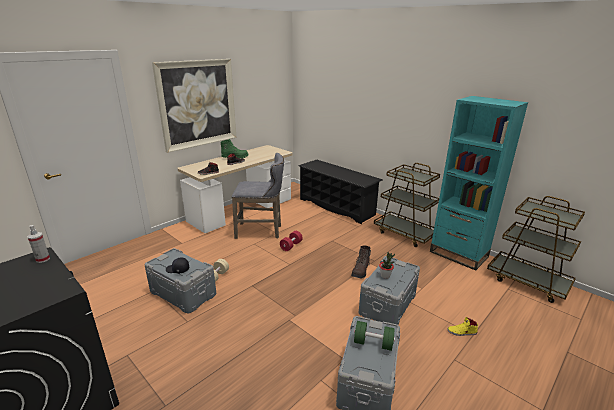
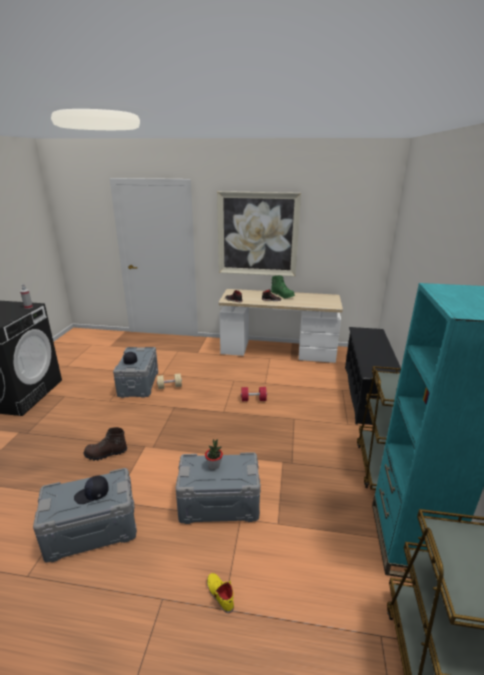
camera: 55 degrees right, 0 degrees up
grey stool [232,153,284,239] -> none
brown boot [351,246,371,279] -> brown boot moved to [84,427,127,461]
green dumbbell [354,321,395,351] -> black cap [74,476,109,504]

